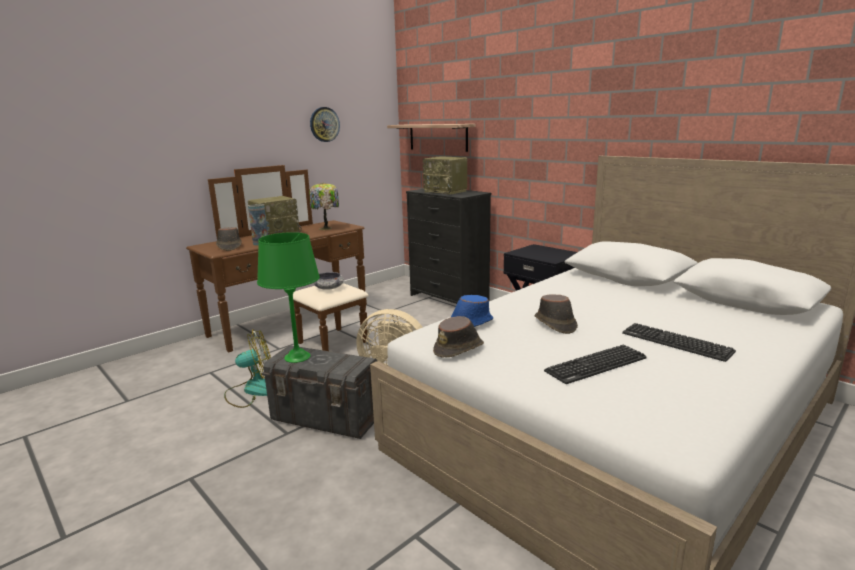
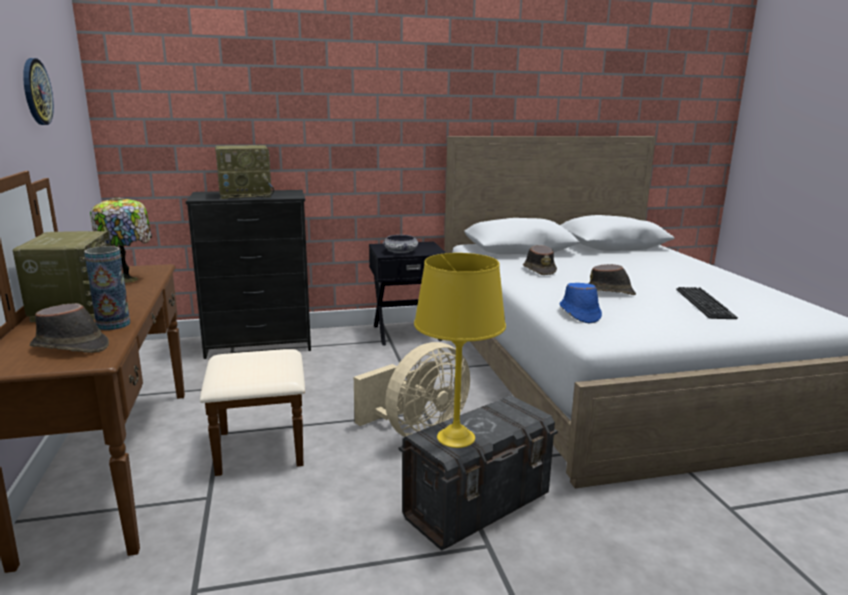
camera: 60 degrees left, 0 degrees up
fan [224,329,271,408] -> none
green table lamp [257,232,320,363] -> yellow table lamp [414,253,506,448]
bowl [313,272,344,290] -> bowl moved to [383,235,418,253]
shelf [387,124,475,152] -> none
brown hat [433,316,484,358] -> brown hat moved to [523,245,557,275]
keyboard [622,323,736,362] -> none

